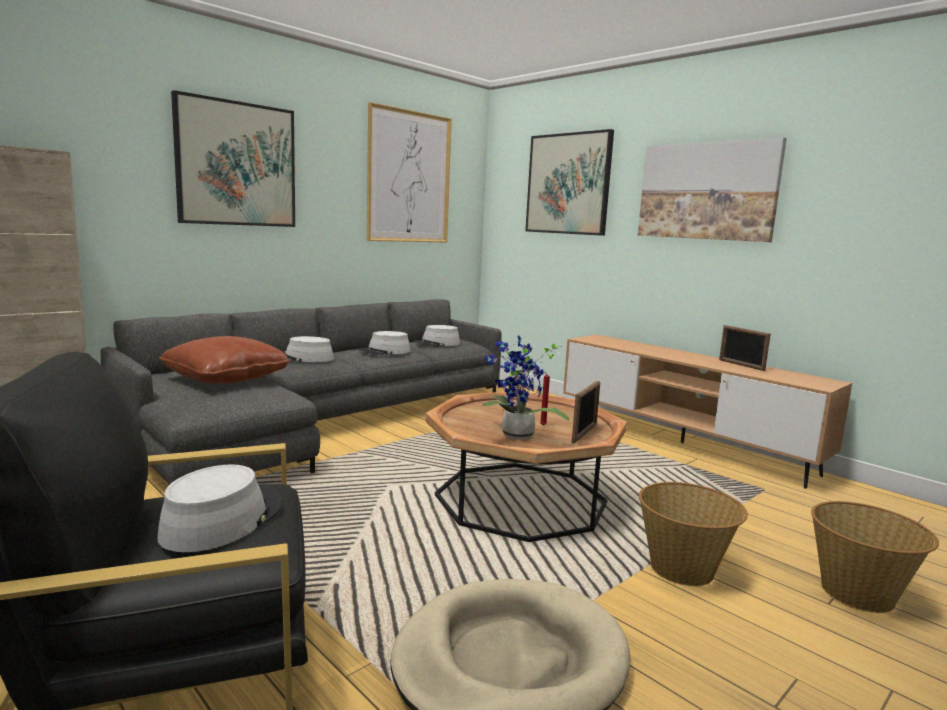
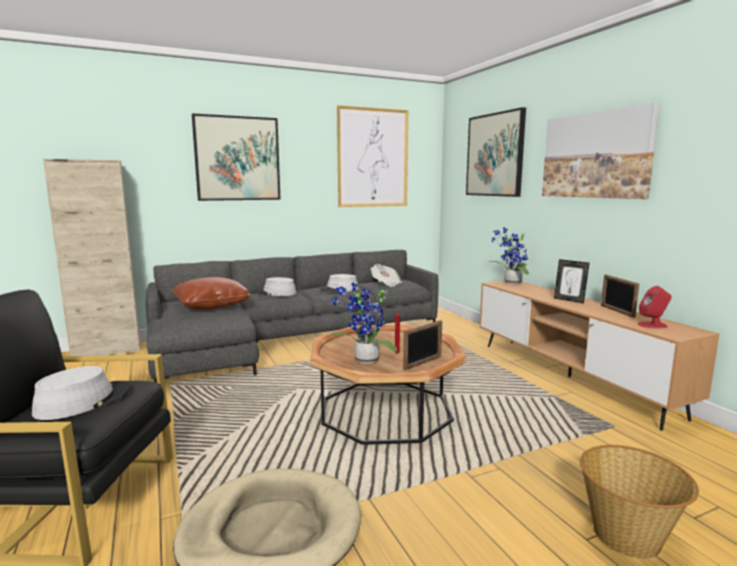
camera: 20 degrees right, 0 degrees up
grey hat [414,325,460,347] -> newspaper [371,264,402,287]
basket [639,482,748,586] -> none
none -> potted plant [489,227,529,284]
none -> picture frame [554,259,589,304]
none -> red speaker [638,286,672,328]

